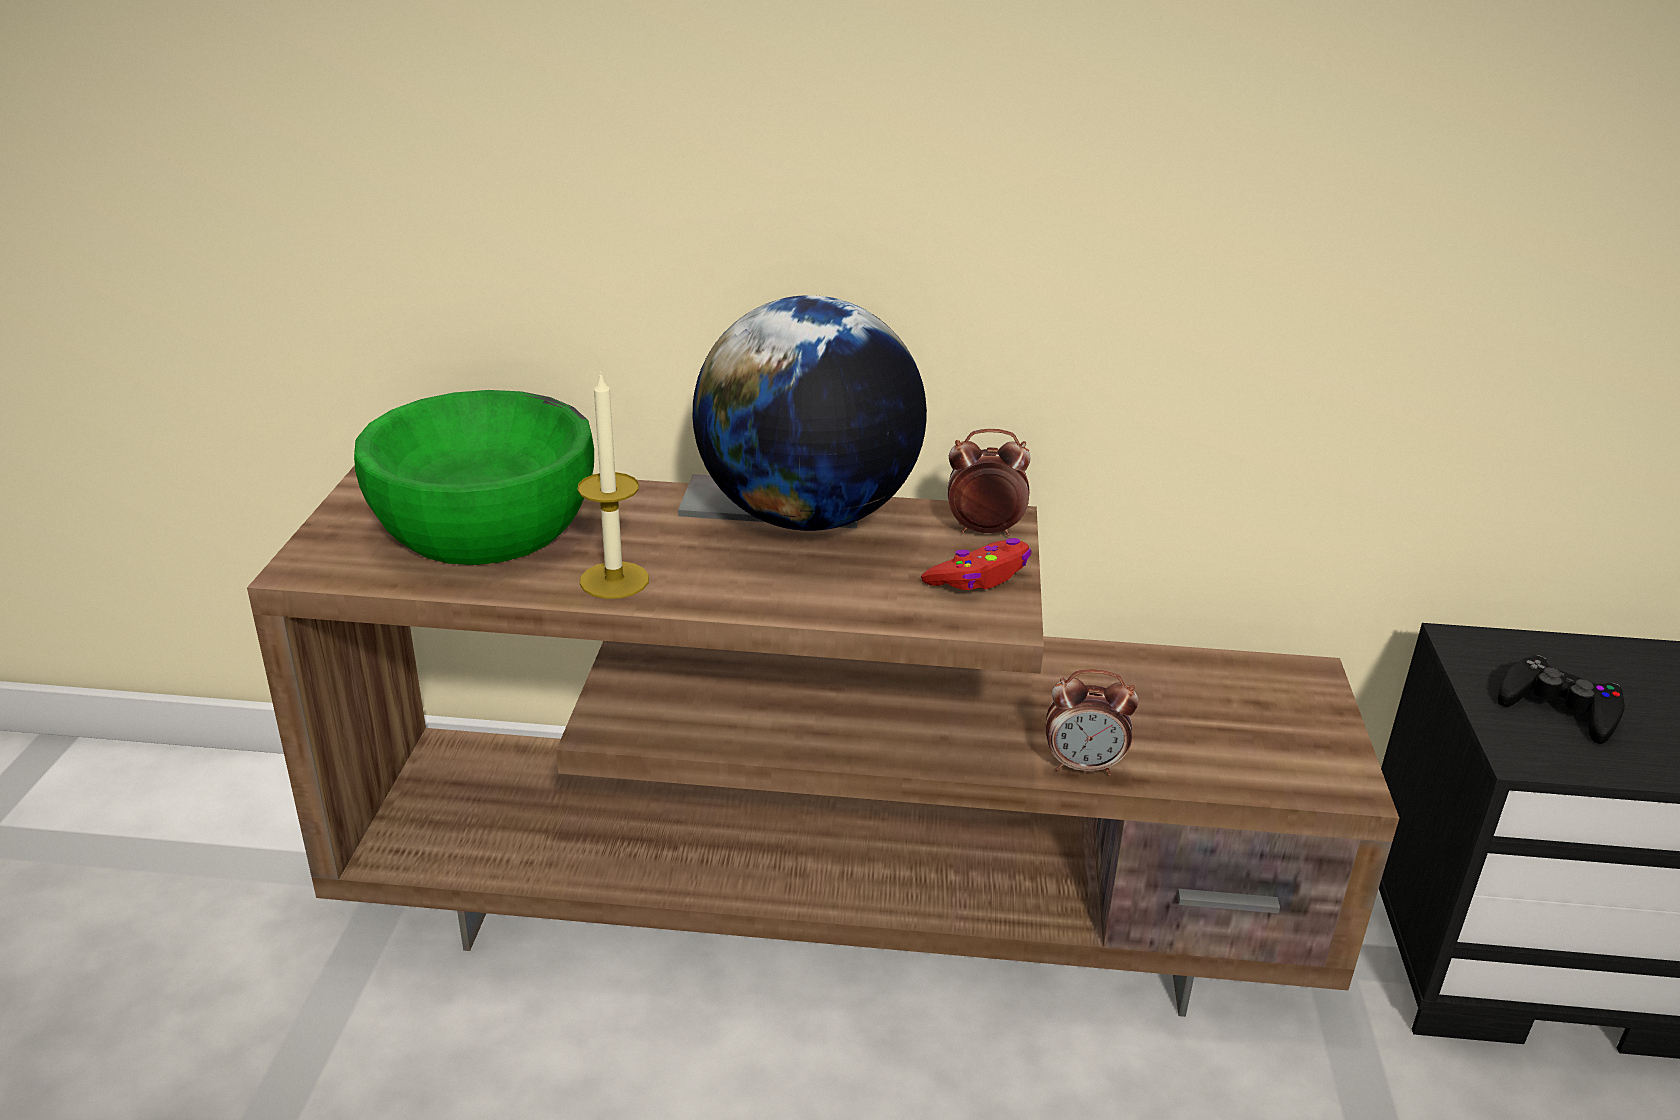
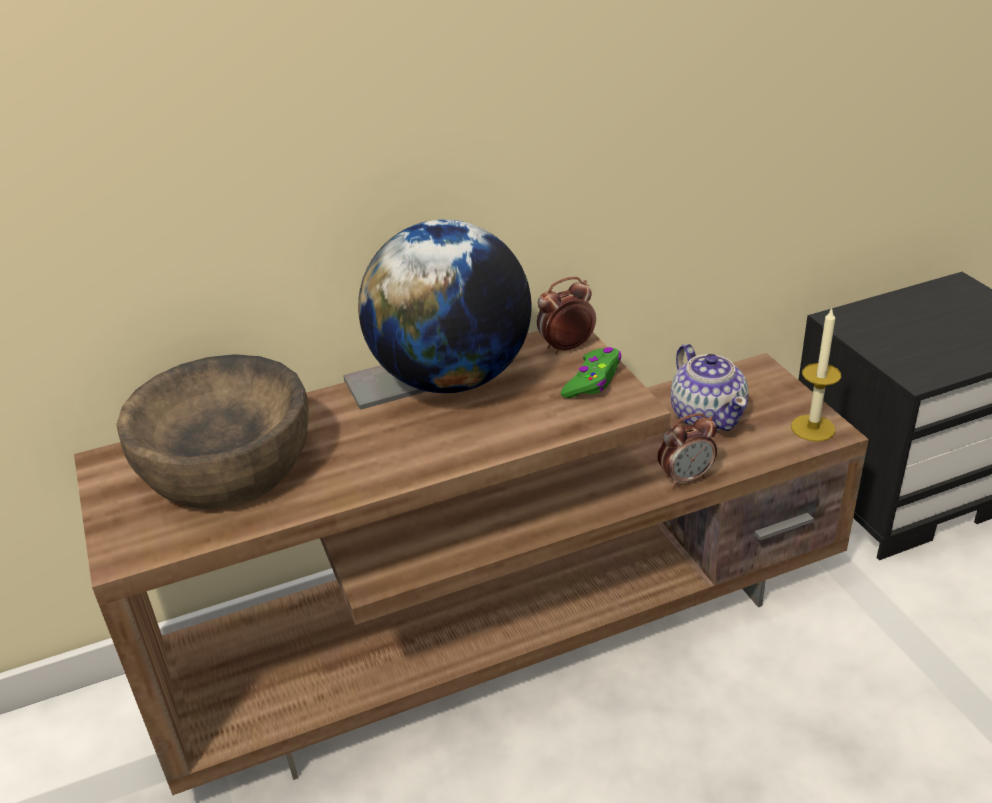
camera: 25 degrees left, 5 degrees up
green bowl [354,390,594,565] -> brown bowl [116,354,309,510]
candle [577,371,649,599] -> candle moved to [791,308,841,442]
red game controller [921,538,1032,590] -> green game controller [561,347,621,398]
black game controller [1497,655,1625,744] -> none
none -> teapot [671,344,748,431]

